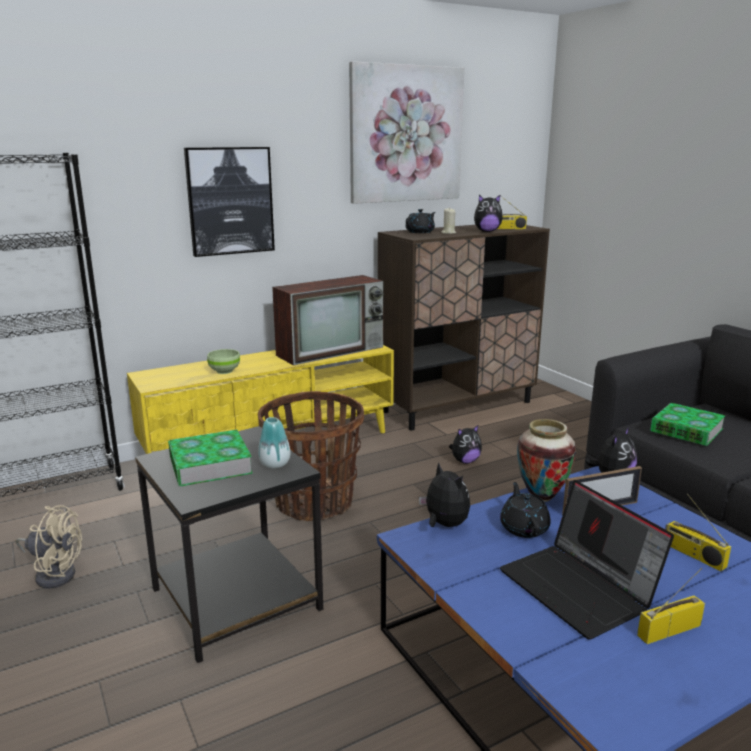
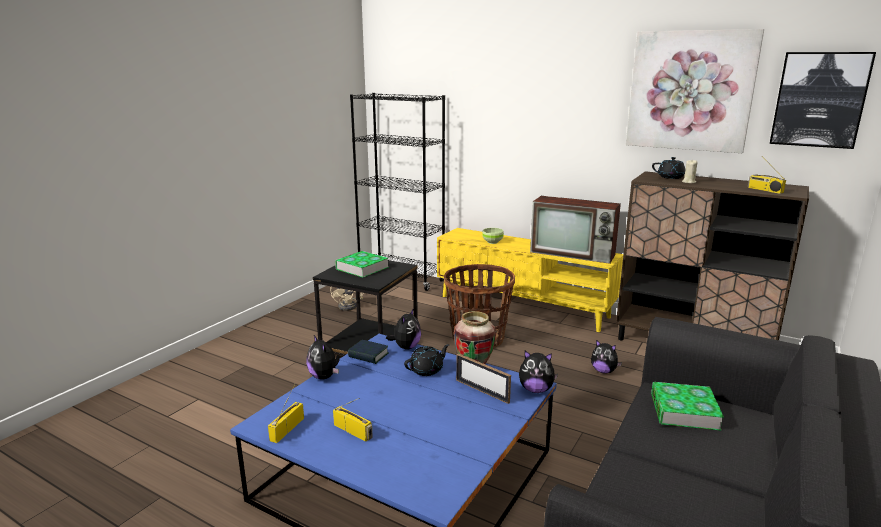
camera: 60 degrees right, 0 degrees up
picture [184,147,275,257] -> picture moved to [770,52,876,149]
vase [258,417,291,468] -> none
plush toy [474,195,503,232] -> plush toy moved to [306,335,340,380]
laptop [500,480,674,639] -> none
radio [665,493,731,571] -> radio moved to [268,383,304,443]
none -> book [348,340,388,364]

